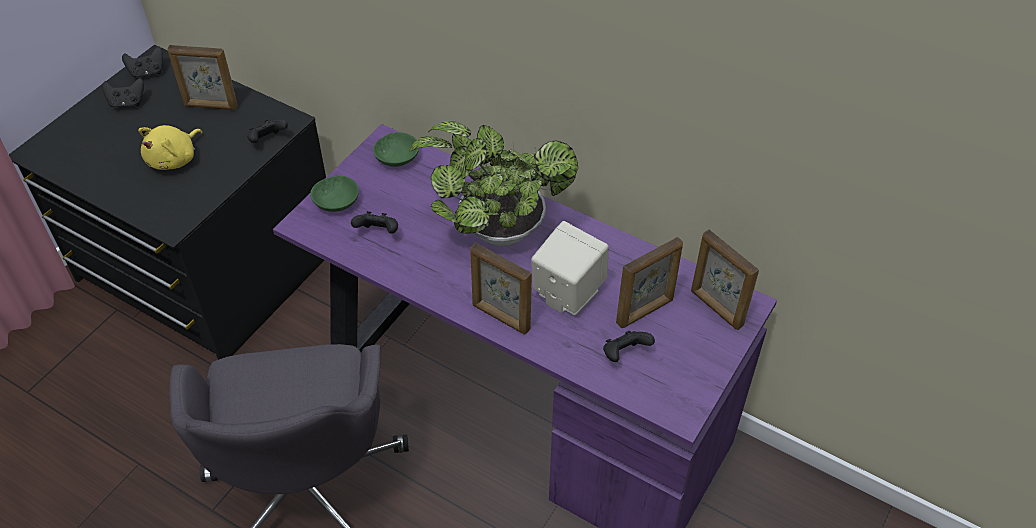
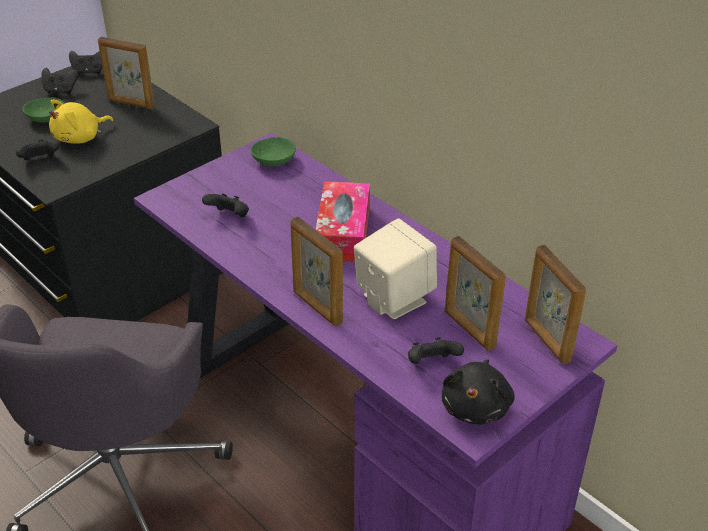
camera: 15 degrees right, 10 degrees down
black game controller [247,119,288,143] -> black game controller moved to [16,139,59,161]
green bowl [310,175,359,212] -> green bowl moved to [23,98,65,122]
potted plant [409,121,578,246] -> tissue box [315,181,370,262]
picture frame [616,237,683,328] -> picture frame turned 75 degrees clockwise [445,236,506,351]
none -> black plush toy [442,359,515,425]

